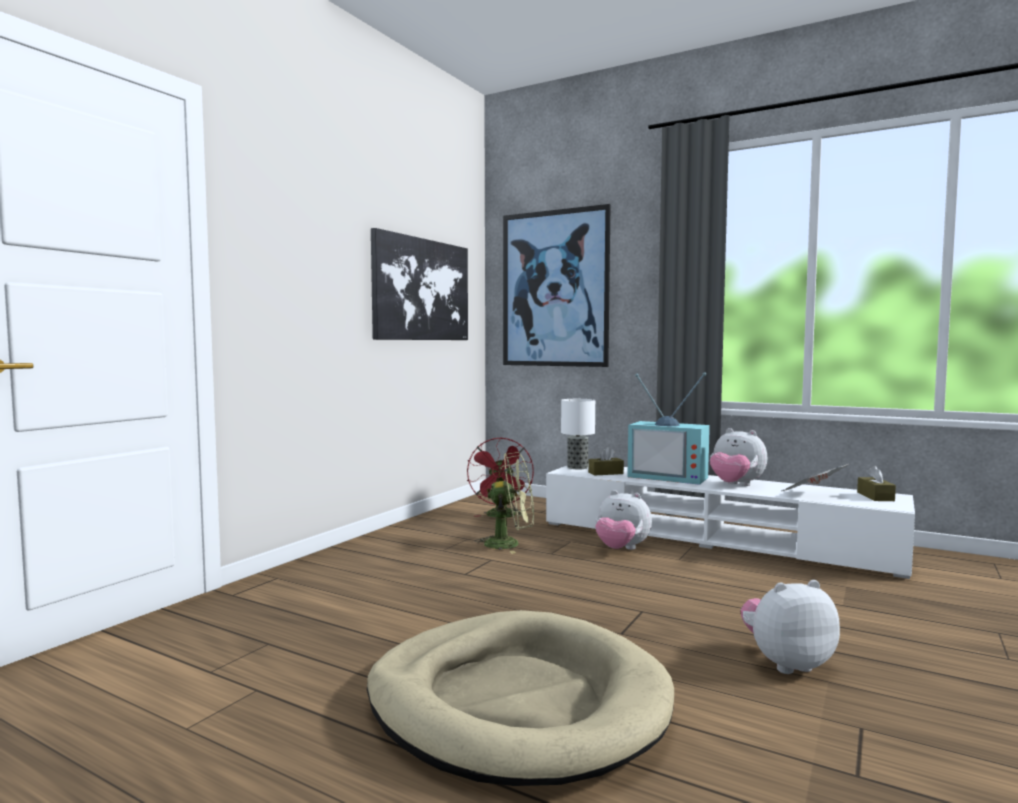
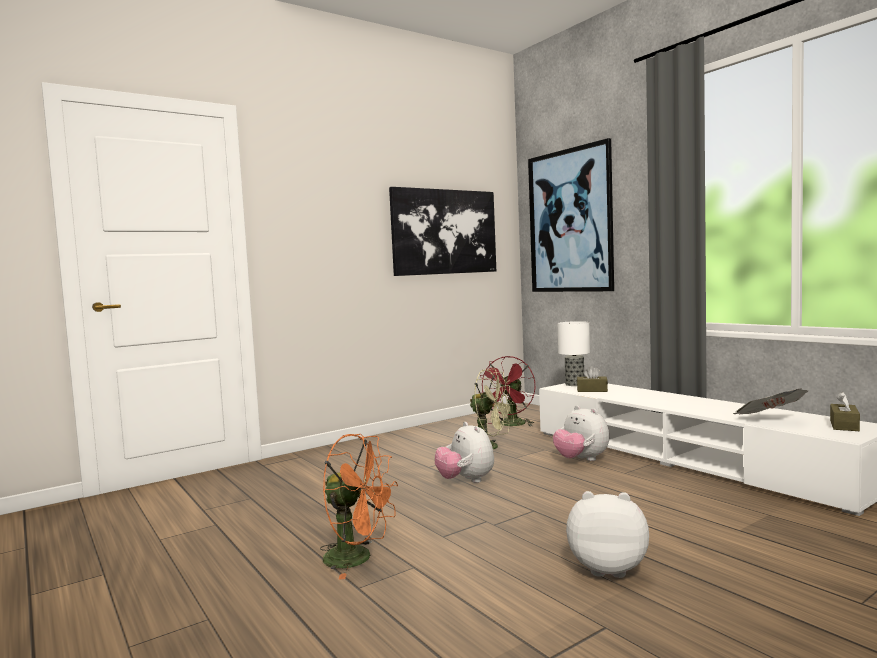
camera: 25 degrees right, 0 degrees up
beige dog bed [367,610,674,786] -> orange fan [320,434,398,580]
television [627,372,710,485] -> none
plush toy [710,428,768,486] -> plush toy moved to [435,422,494,483]

